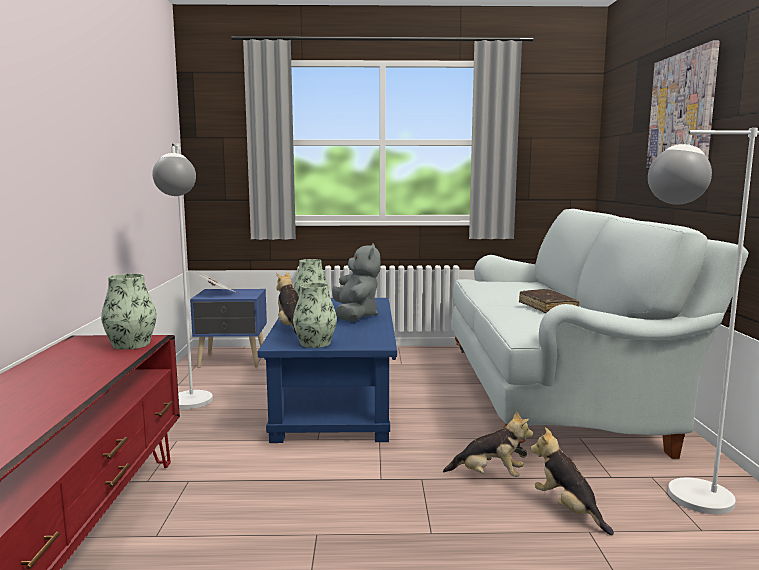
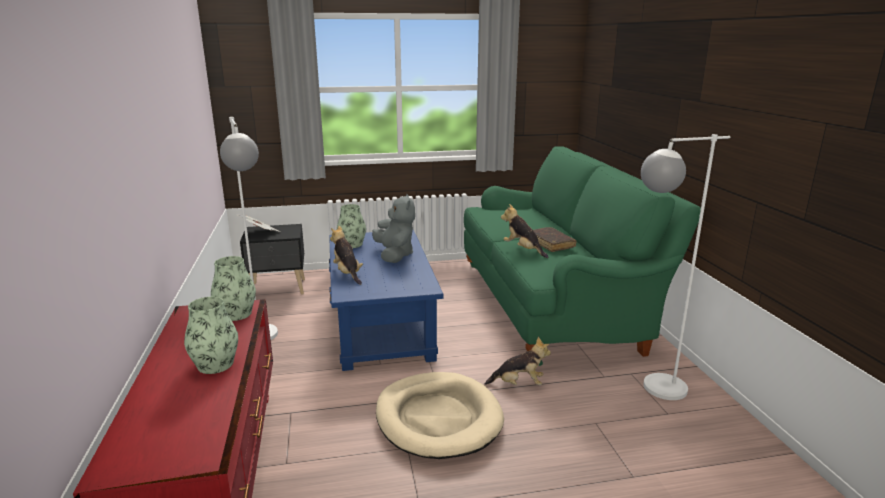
camera: 10 degrees left, 10 degrees up
blue nightstand [190,289,267,368] -> black nightstand [240,224,305,294]
vase [293,283,337,348] -> vase moved to [184,297,238,374]
white sofa [452,209,749,459] -> green sofa [464,146,701,366]
plush toy [530,427,614,535] -> plush toy moved to [501,204,548,258]
picture [646,41,720,169] -> none
none -> beige dog bed [376,372,504,459]

